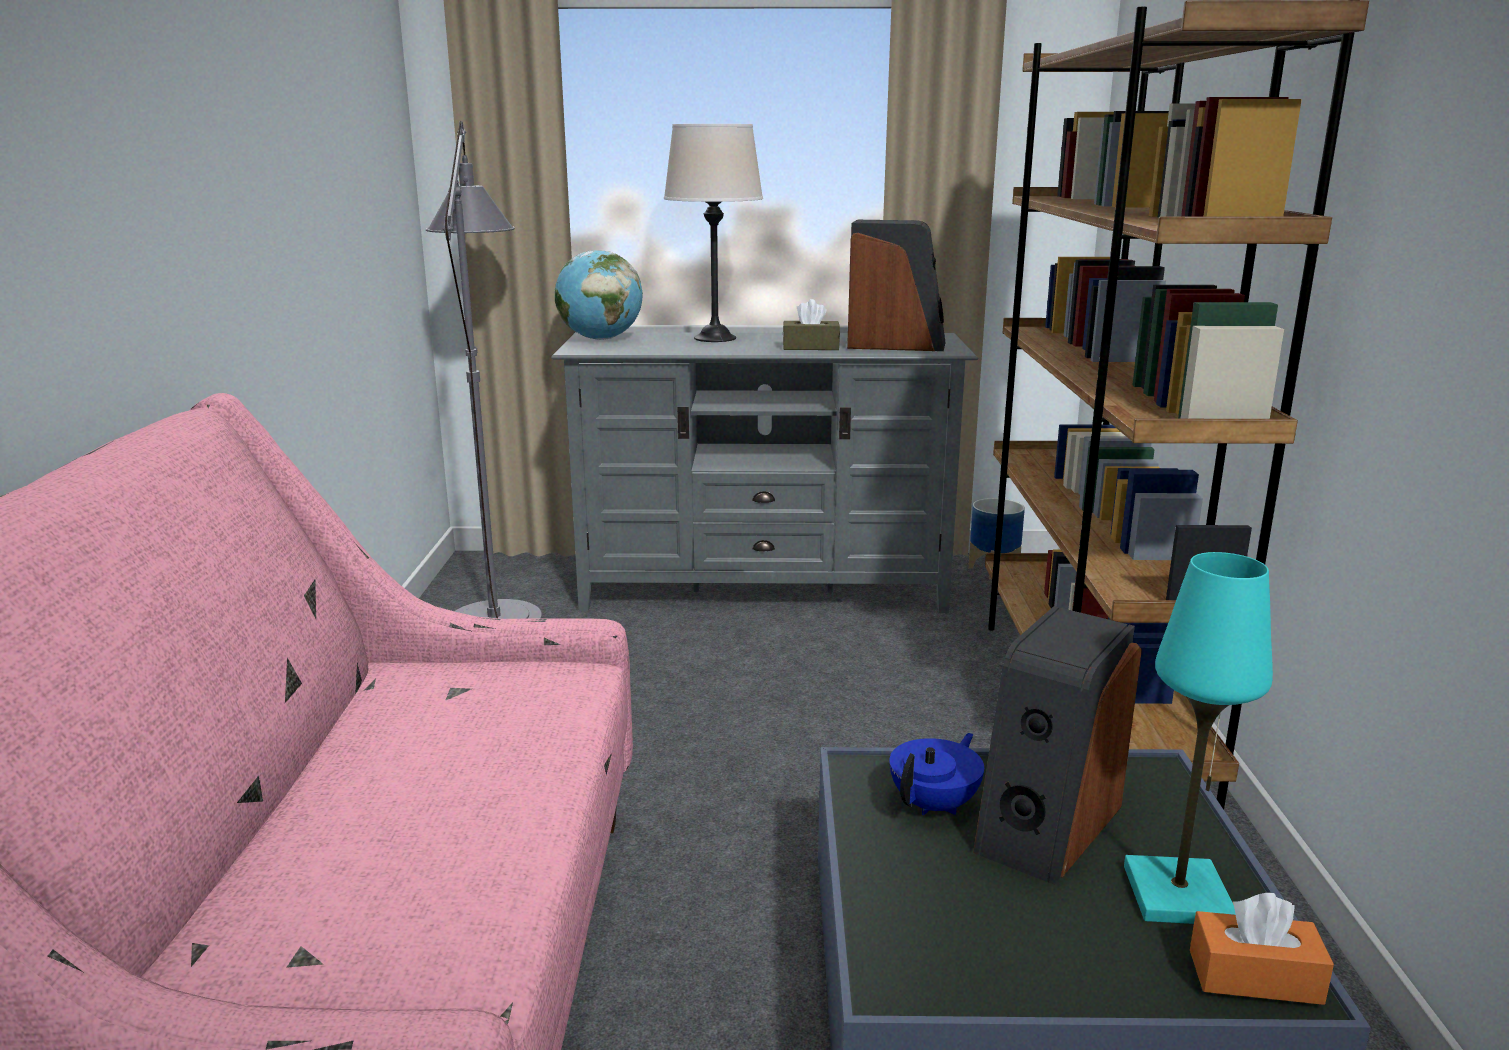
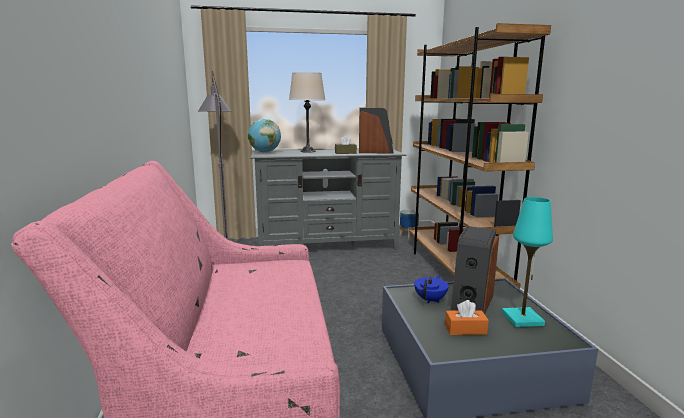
camera: 10 degrees left, 5 degrees down
orange tissue box [1190,893,1334,1005] -> orange tissue box moved to [445,300,489,335]

